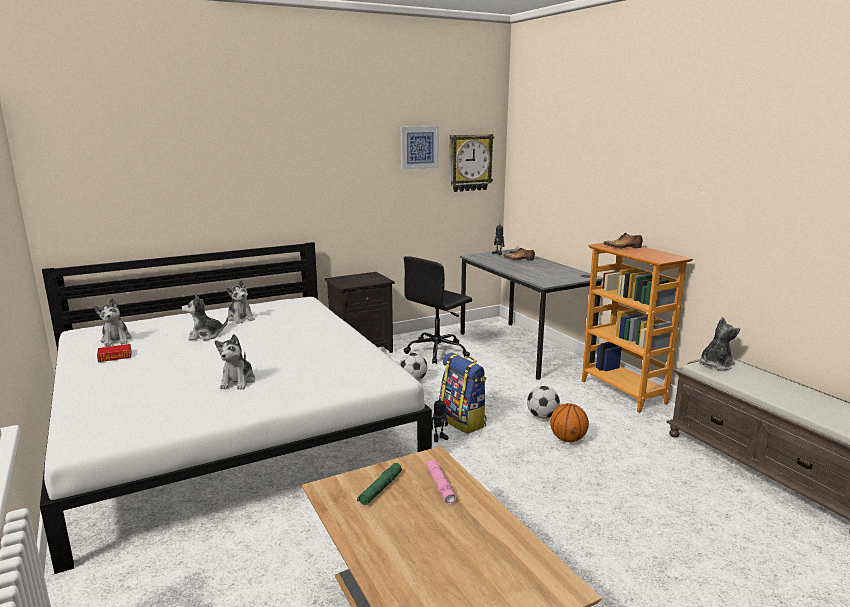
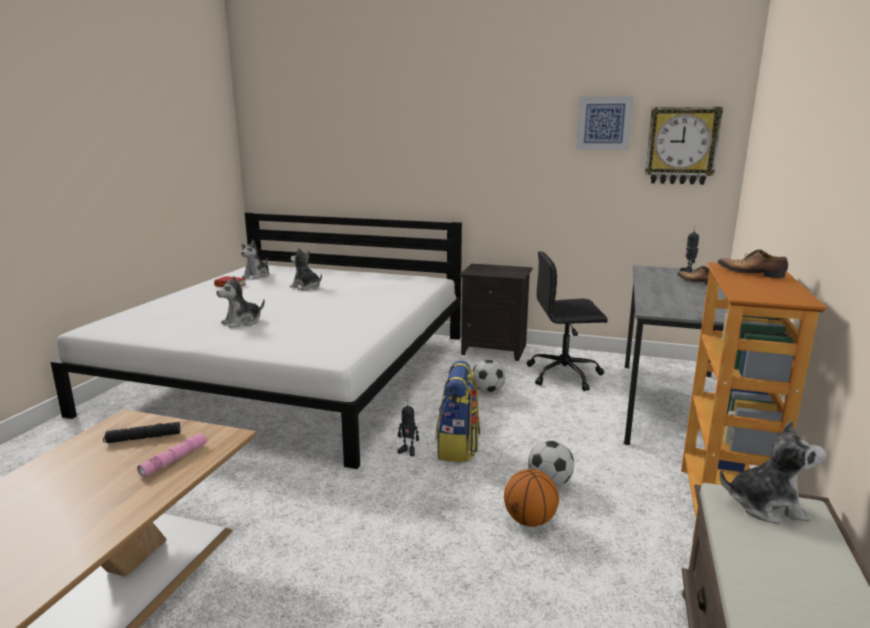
camera: 45 degrees right, 0 degrees up
plush toy [226,280,255,324] -> none
green flashlight [357,463,402,505] -> black flashlight [103,422,180,443]

